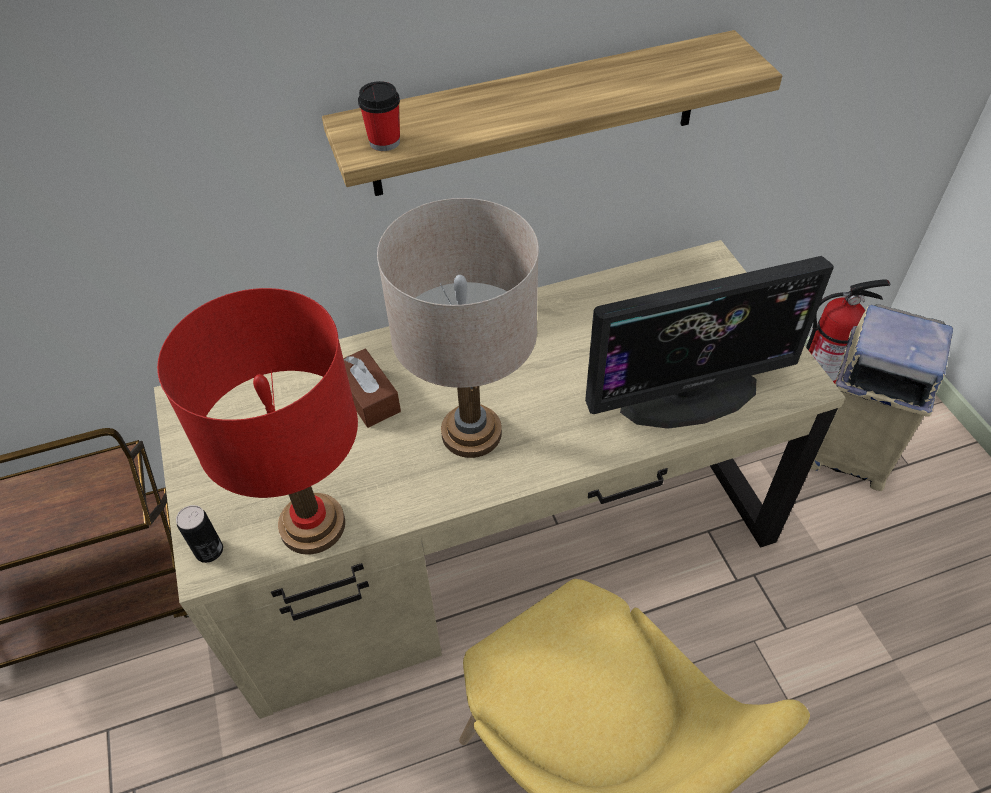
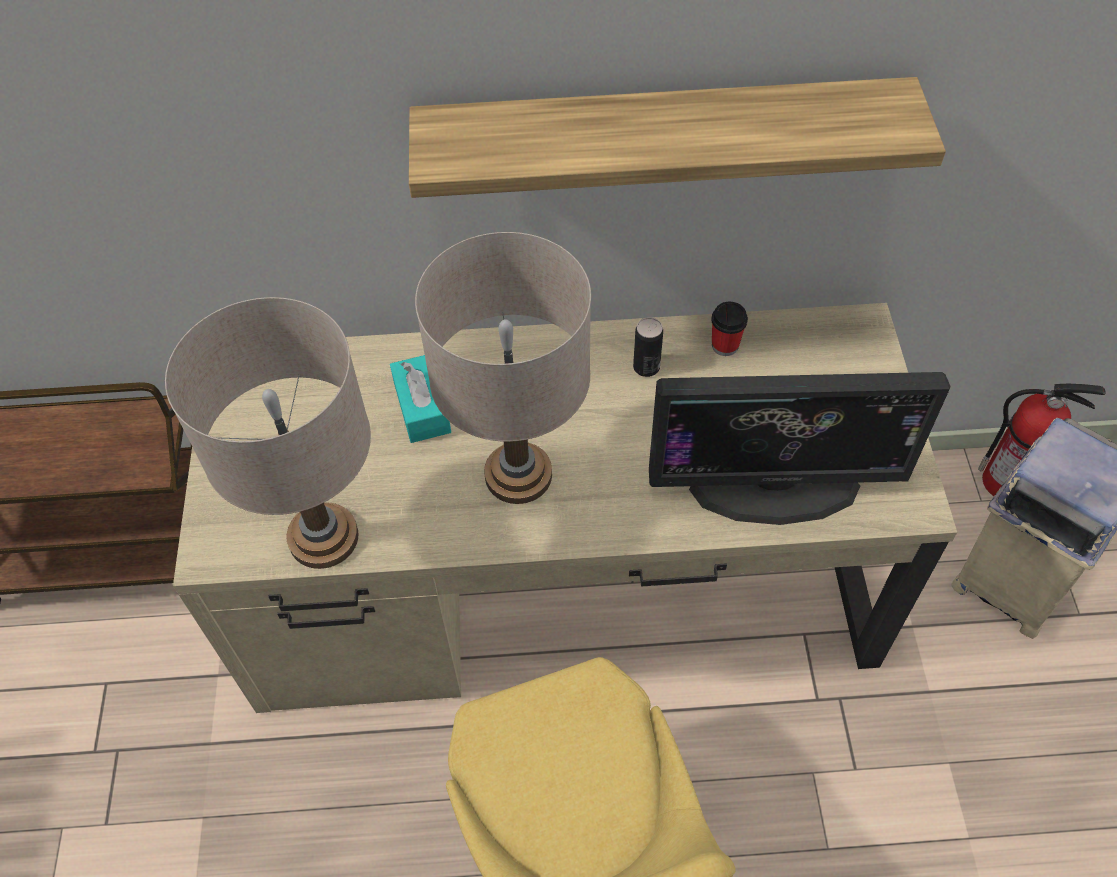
camera: 15 degrees right, 5 degrees up
red table lamp [157,288,358,554] -> beige table lamp [165,297,371,569]
can [176,505,223,563] -> can moved to [633,317,663,377]
brown tissue box [343,349,401,428] -> turquoise tissue box [390,355,451,443]
cup [358,81,400,151] -> cup moved to [711,302,748,356]

